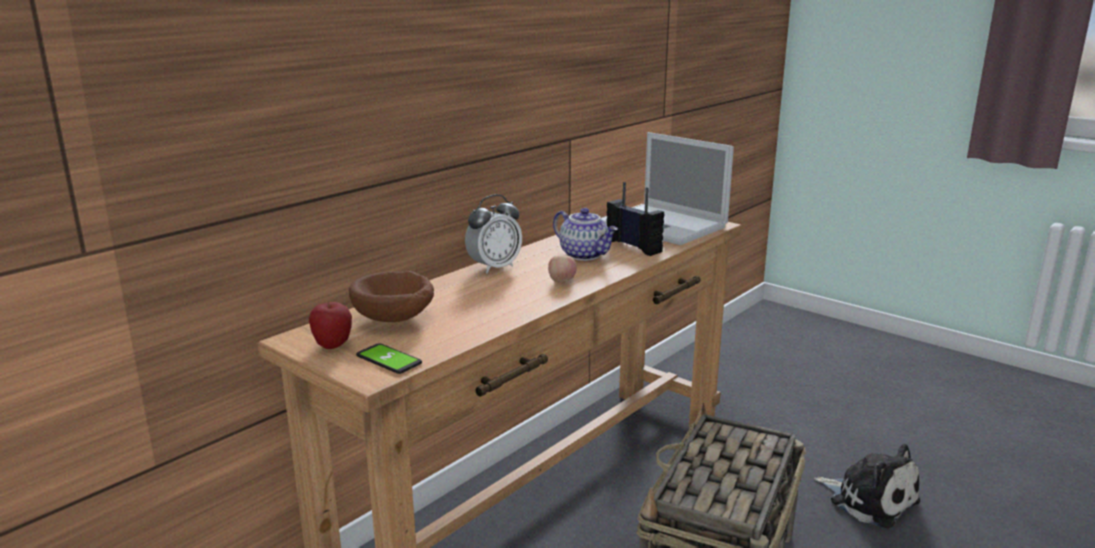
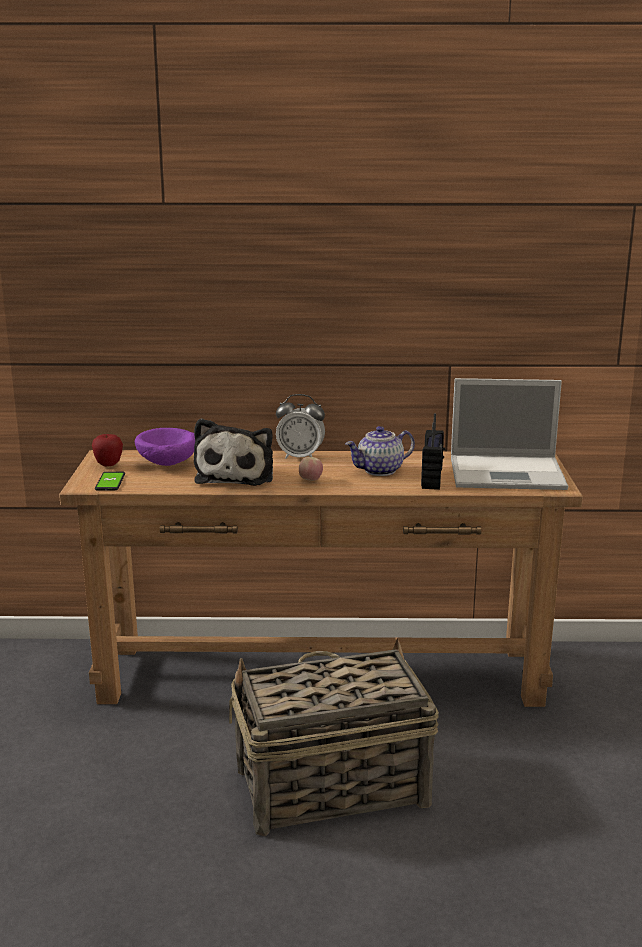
camera: 50 degrees right, 0 degrees up
brown bowl [349,271,434,322] -> purple bowl [135,428,195,466]
teapot [553,208,618,261] -> teapot turned 60 degrees clockwise [345,426,415,476]
laptop [601,132,734,245] -> laptop turned 90 degrees counterclockwise [451,378,568,490]
plush toy [814,444,920,529] -> plush toy moved to [194,418,273,486]

